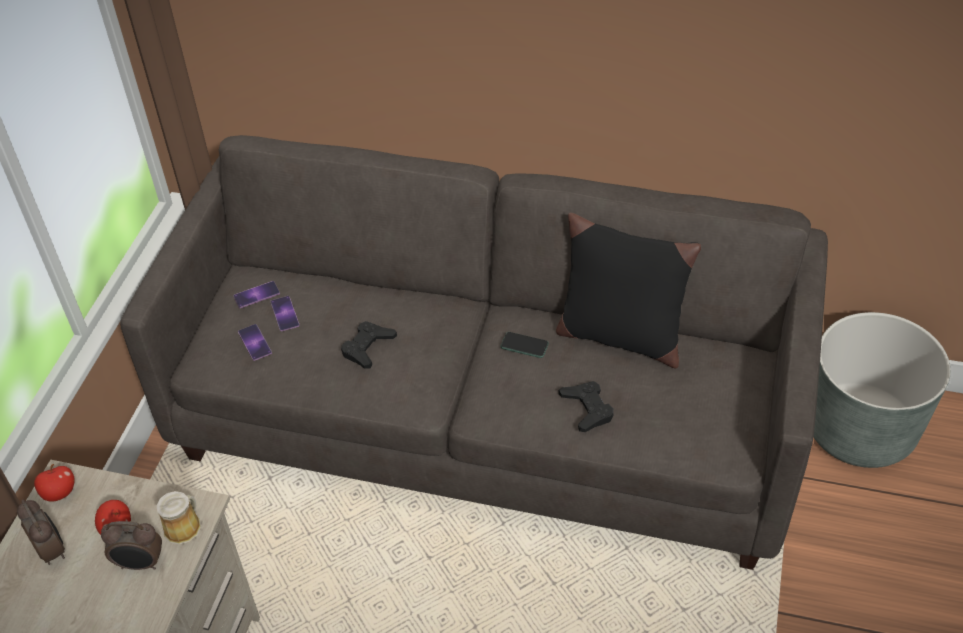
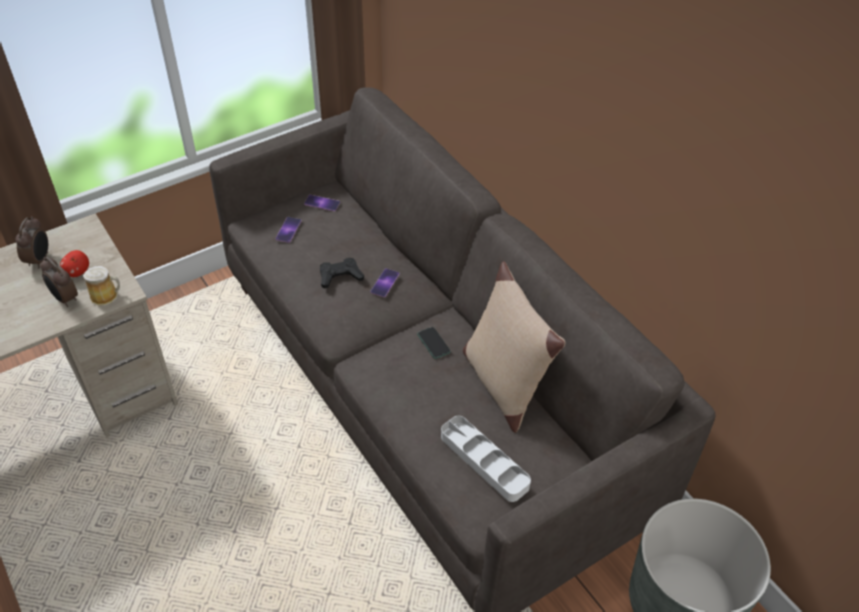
camera: 40 degrees right, 0 degrees up
apple [34,464,75,502] -> none
phone [270,296,300,331] -> phone moved to [370,268,400,297]
black pillow [556,213,701,368] -> beige pillow [463,261,566,433]
black game controller [559,381,614,432] -> none
none -> grey tray [441,416,531,502]

